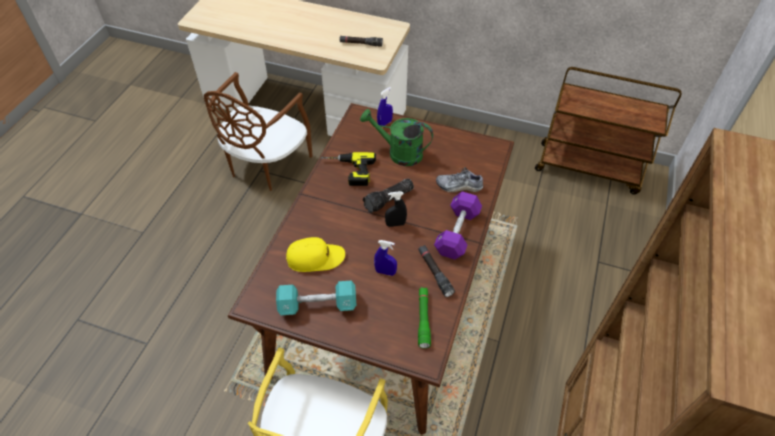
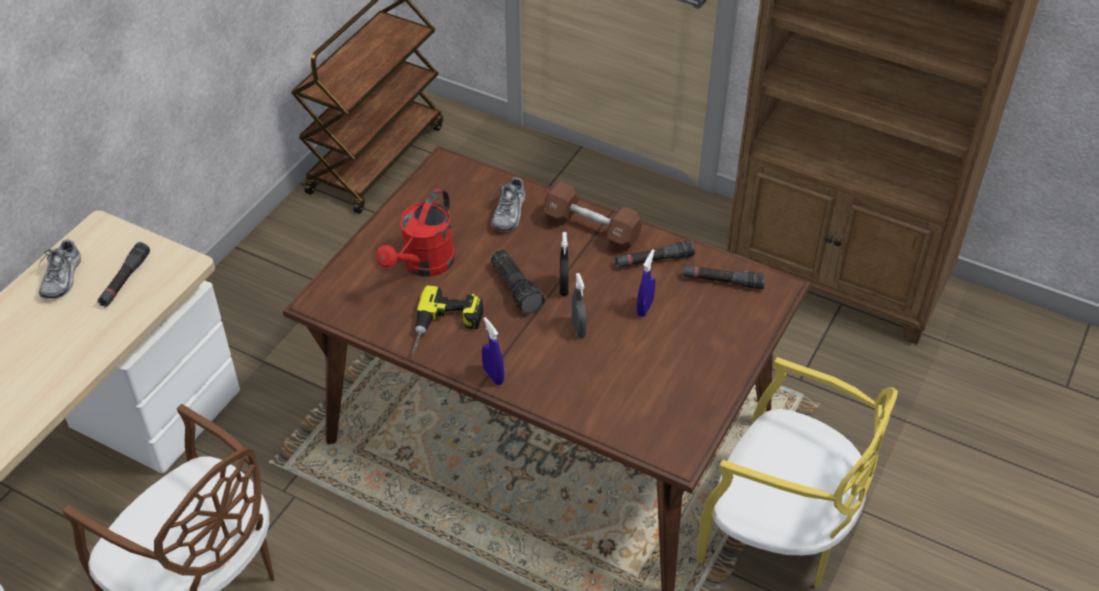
camera: 80 degrees left, 5 degrees down
turquoise dumbbell [276,281,356,315] -> none
yellow cap [286,237,345,272] -> none
green watering can [360,109,433,166] -> red watering can [376,189,455,277]
blue spray bottle [377,87,393,126] -> blue spray bottle moved to [482,317,504,385]
green flashlight [418,287,431,348] -> black flashlight [683,265,766,289]
purple dumbbell [434,191,482,260] -> brown dumbbell [543,181,642,251]
none -> shoe [38,239,81,299]
none -> grey spray bottle [572,273,587,338]

